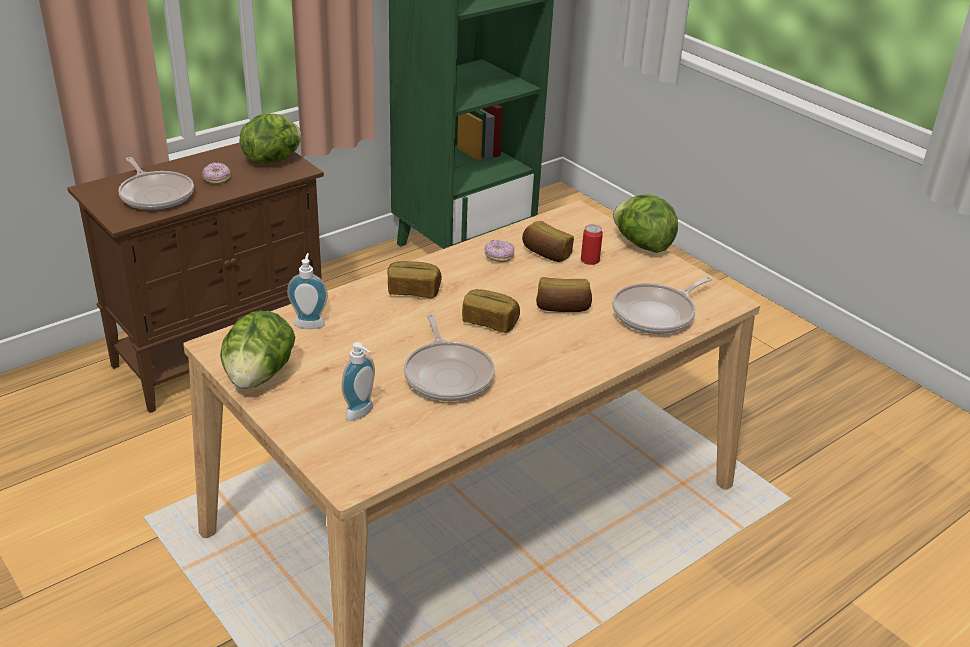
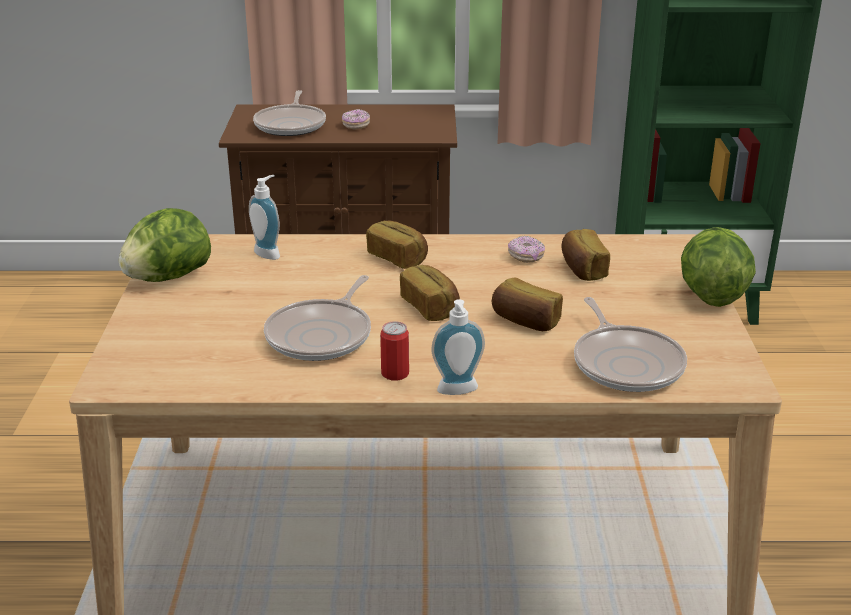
camera: 40 degrees right, 5 degrees down
lettuce [240,114,301,164] -> none
soap dispenser [341,342,375,421] -> soap dispenser moved to [432,299,485,395]
can [581,224,603,265] -> can moved to [380,321,409,381]
frying pan [612,276,712,334] -> frying pan turned 105 degrees counterclockwise [574,297,687,392]

